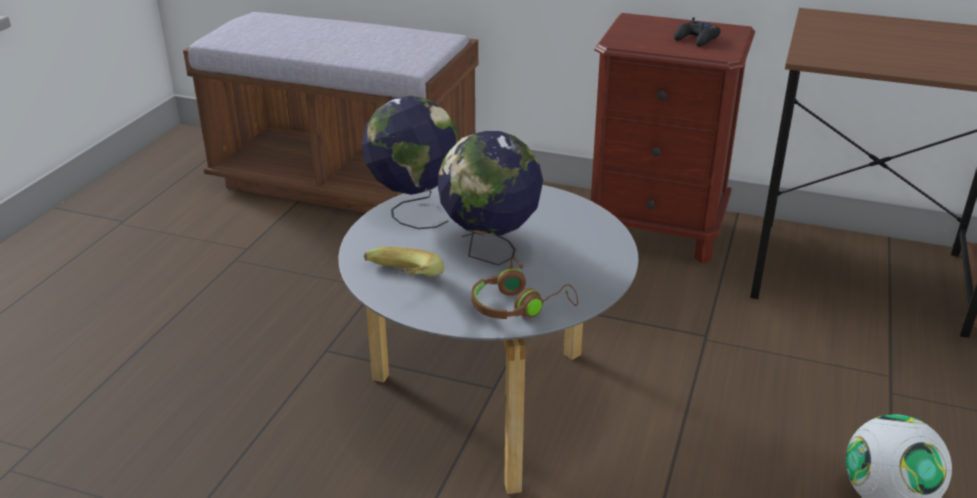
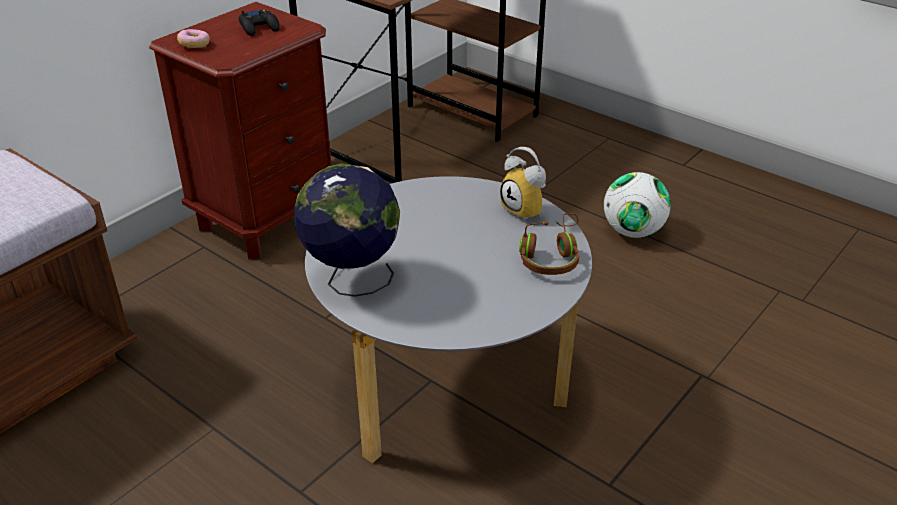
camera: 70 degrees left, 5 degrees up
banana [364,247,444,277] -> none
globe [438,131,543,266] -> none
none -> donut [177,29,210,48]
none -> alarm clock [500,147,546,222]

